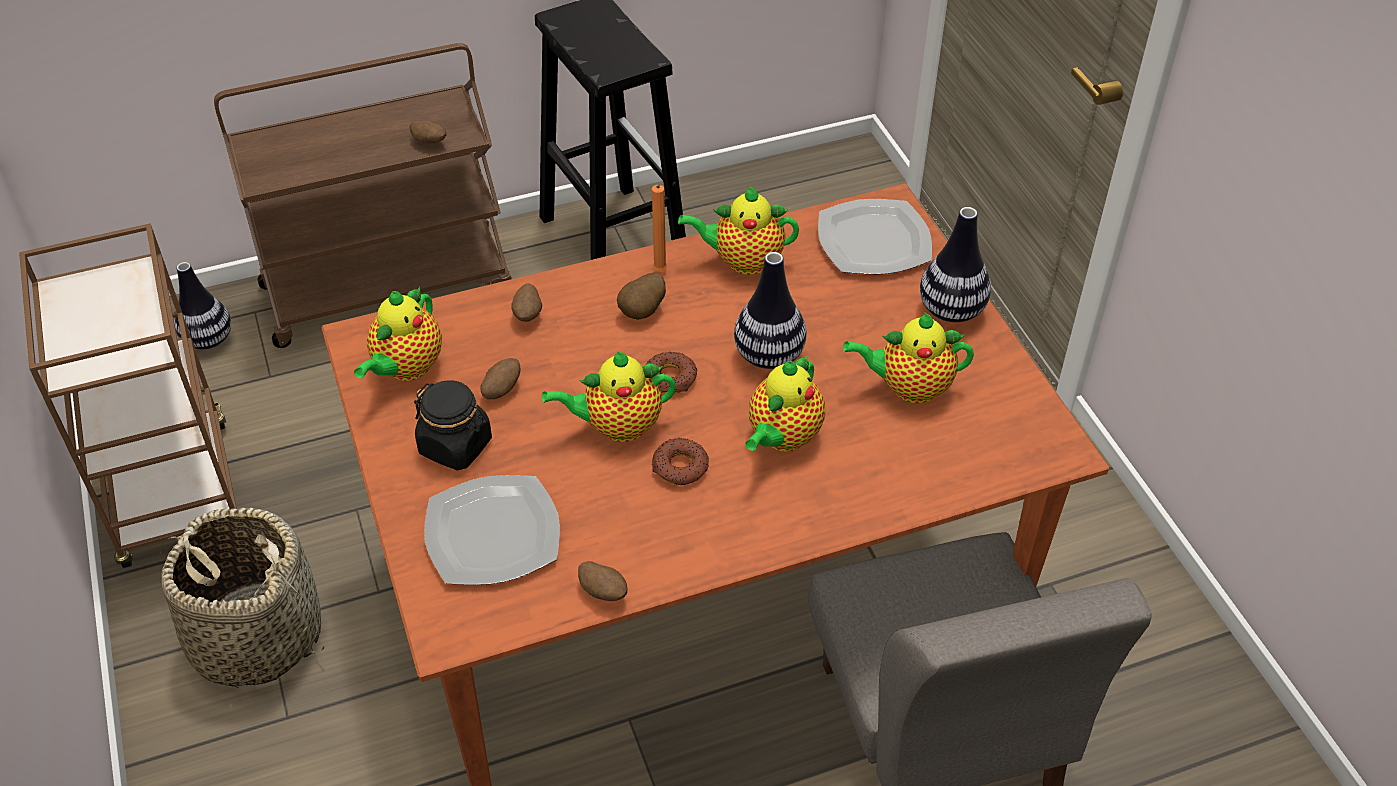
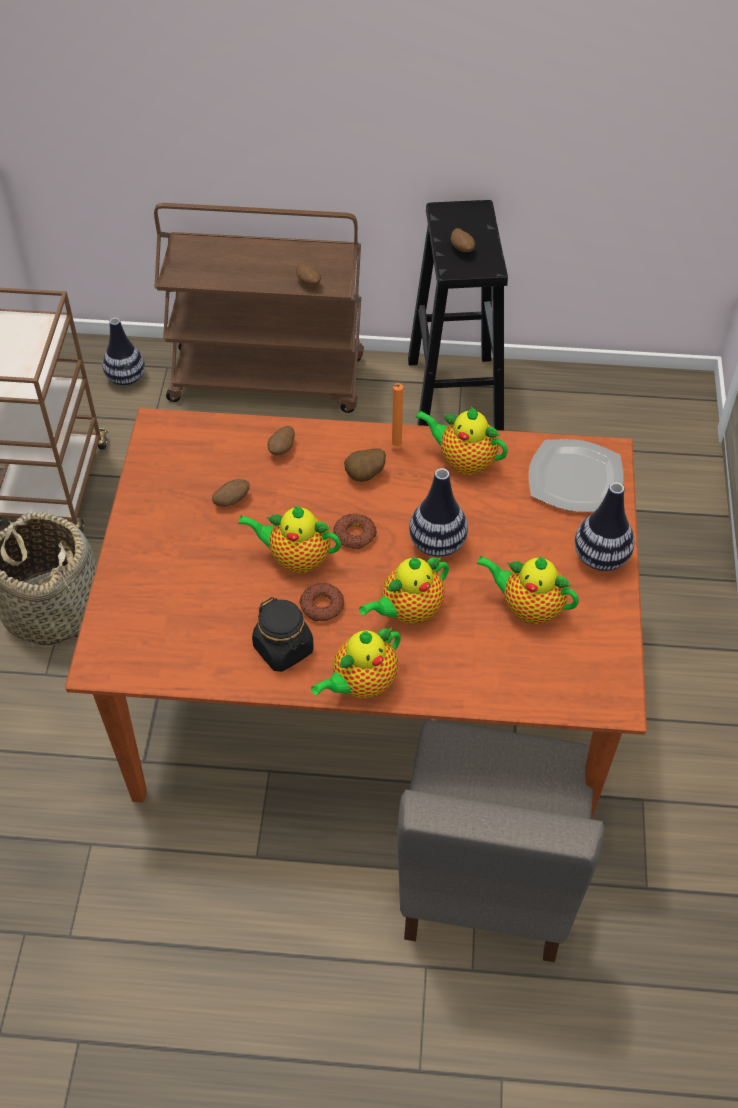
camera: 25 degrees right, 5 degrees up
teapot [354,287,442,381] -> teapot moved to [311,627,401,698]
black jar [414,380,492,470] -> black jar moved to [252,597,314,672]
plate [424,475,560,585] -> none
potato [578,561,627,601] -> potato moved to [451,228,475,252]

